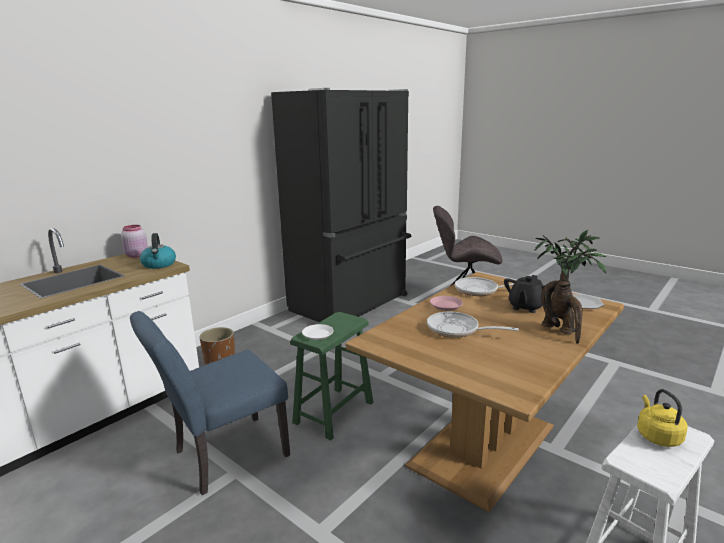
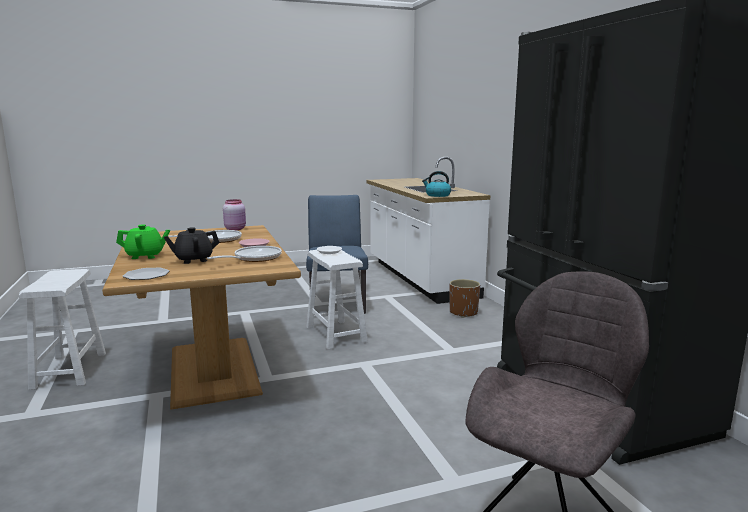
camera: 120 degrees right, 5 degrees down
pink jar [121,225,148,258] -> pink jar moved to [223,199,246,230]
green stool [290,312,374,440] -> white stool [306,250,368,350]
black teapot [504,275,554,313] -> black teapot turned 90 degrees counterclockwise [164,227,220,264]
potted plant [534,230,606,344] -> green teapot [116,224,170,259]
yellow kettle [637,389,688,447] -> none

